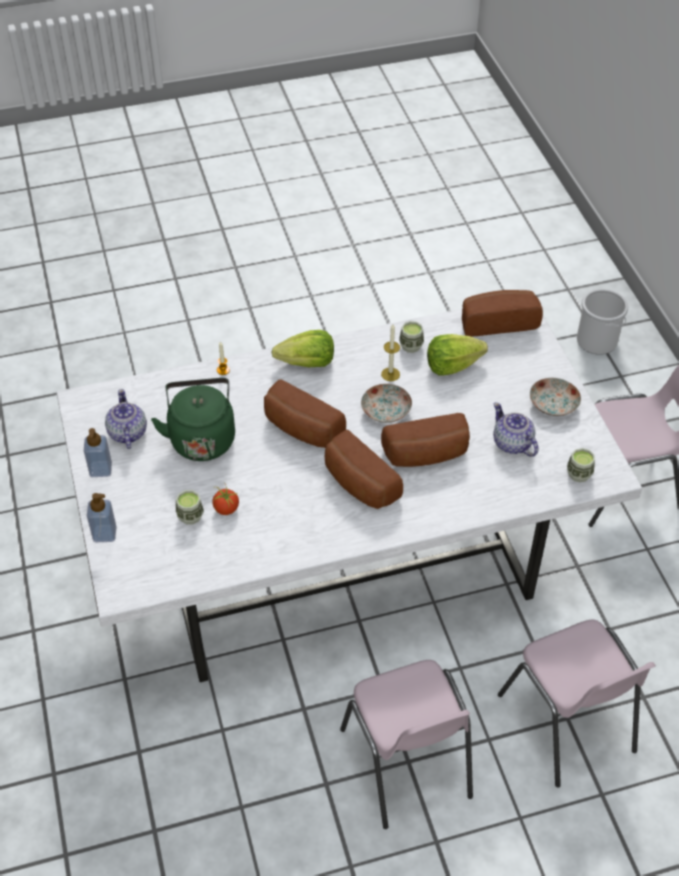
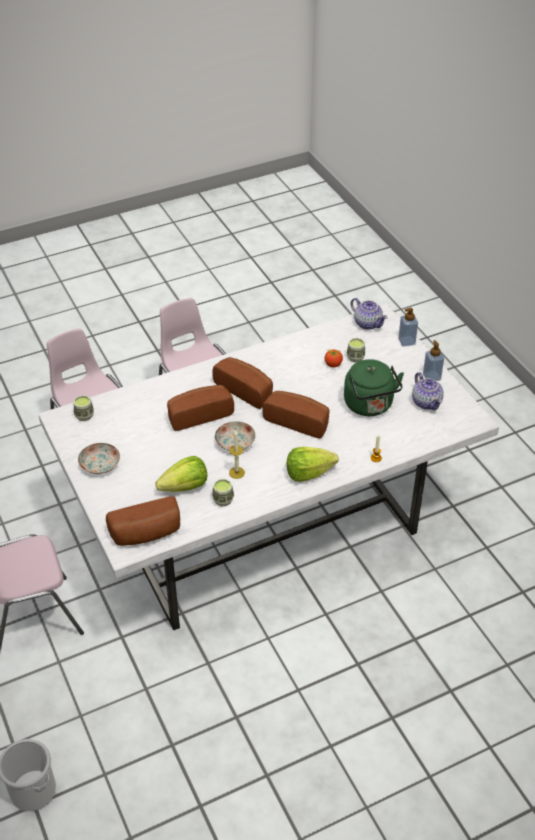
camera: 170 degrees right, 5 degrees down
teapot [493,402,538,457] -> teapot moved to [351,298,388,330]

